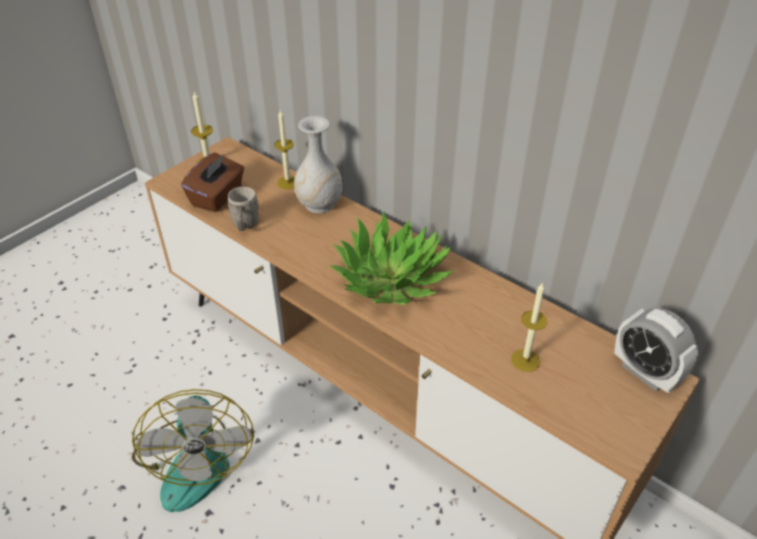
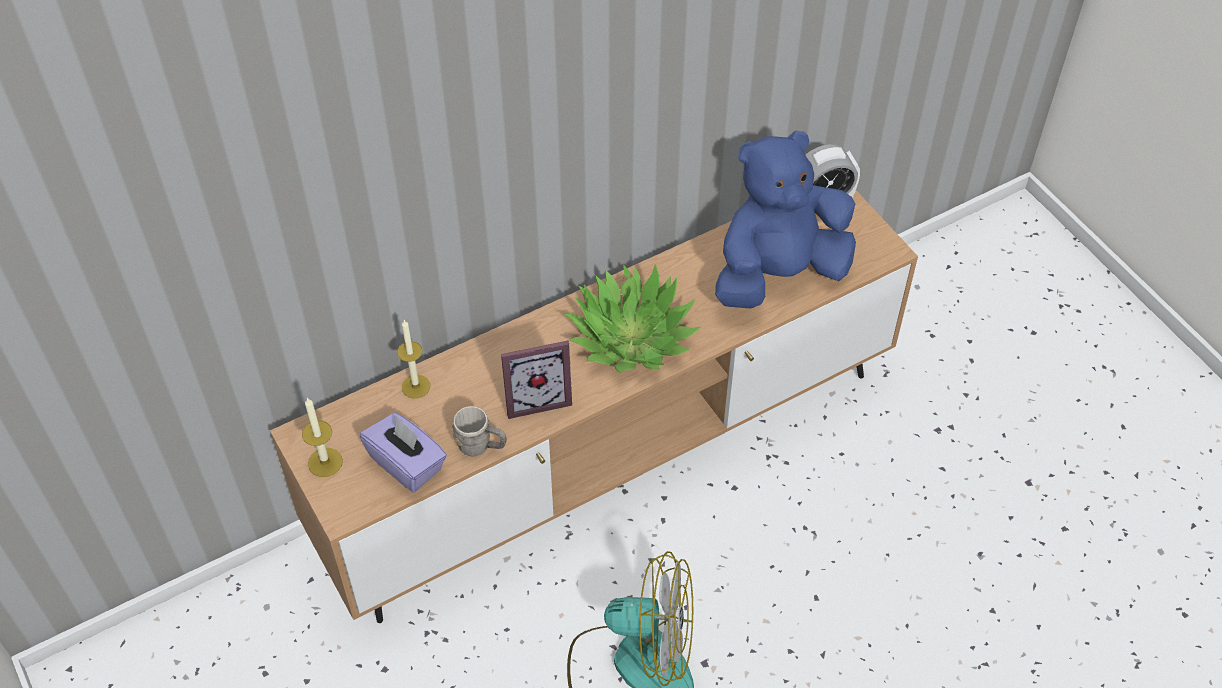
camera: 70 degrees left, 10 degrees up
brown tissue box [181,152,244,212] -> purple tissue box [360,413,447,492]
white vase [294,116,343,213] -> none
candle [511,282,548,372] -> blue plush toy [715,130,856,309]
none -> picture frame [501,341,572,419]

